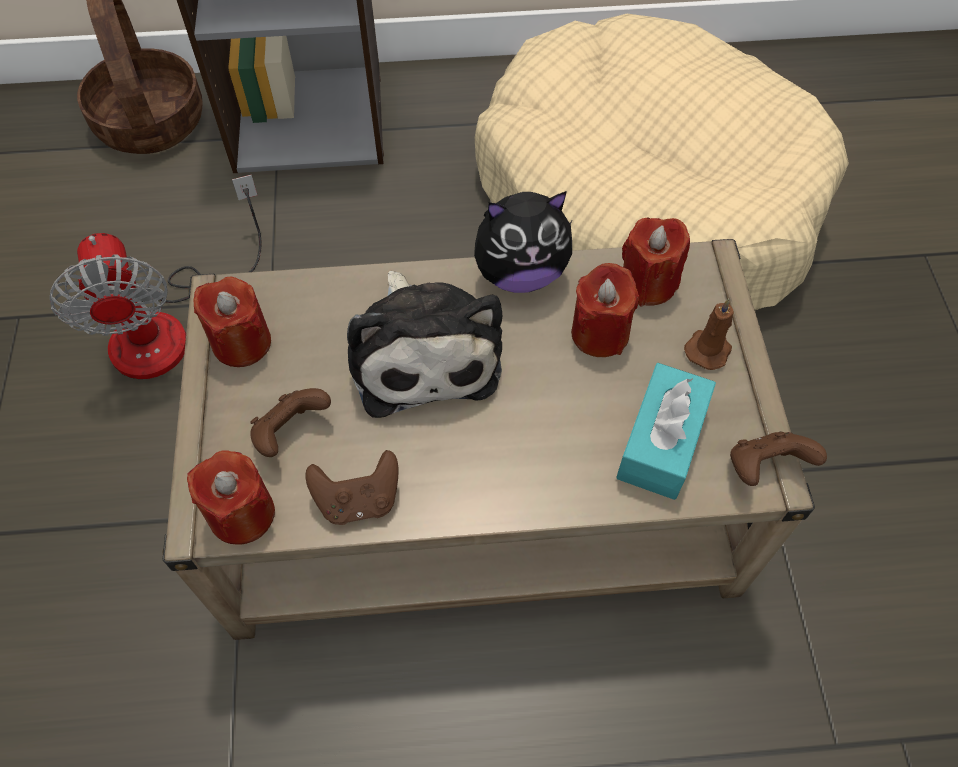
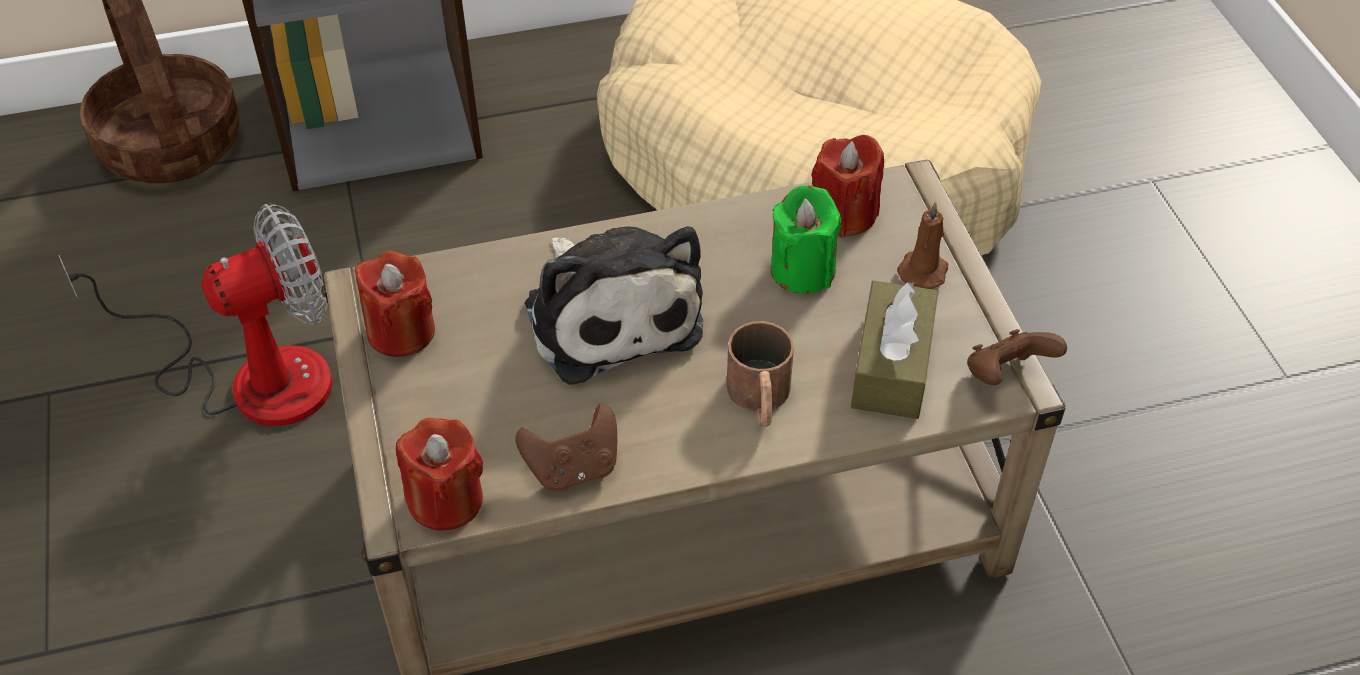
camera: 10 degrees left, 10 degrees down
fan [50,175,261,379] -> fan turned 90 degrees counterclockwise [58,204,332,426]
brown game controller [250,388,331,457] -> none
plush toy [474,191,572,293] -> none
red candle [571,263,639,357] -> green candle [771,185,841,294]
turquoise tissue box [616,363,716,500] -> brown tissue box [851,280,938,419]
none -> brown mug [727,321,794,427]

